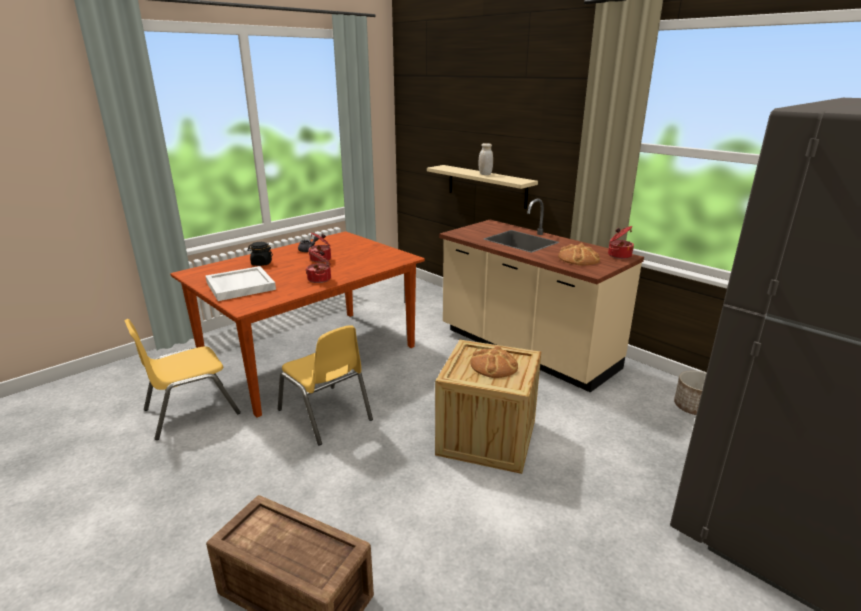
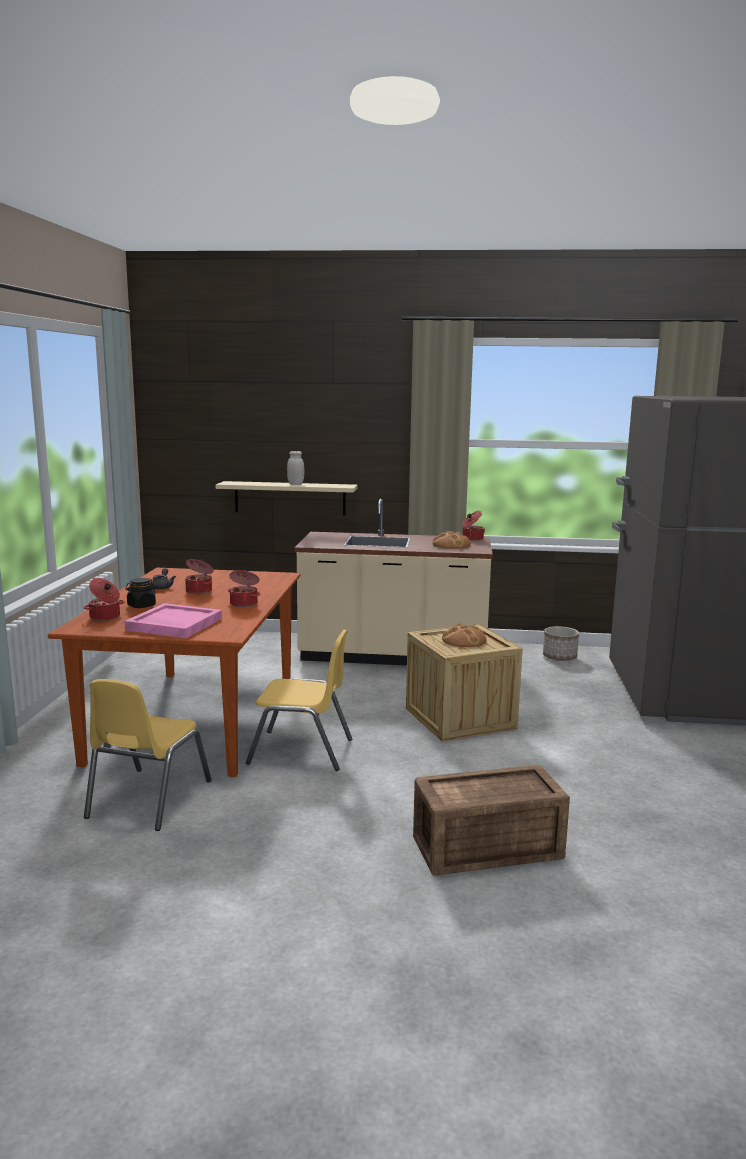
camera: 40 degrees left, 10 degrees down
white tray [206,266,276,301] -> pink tray [124,603,222,638]
none -> cooking pot [83,578,125,621]

